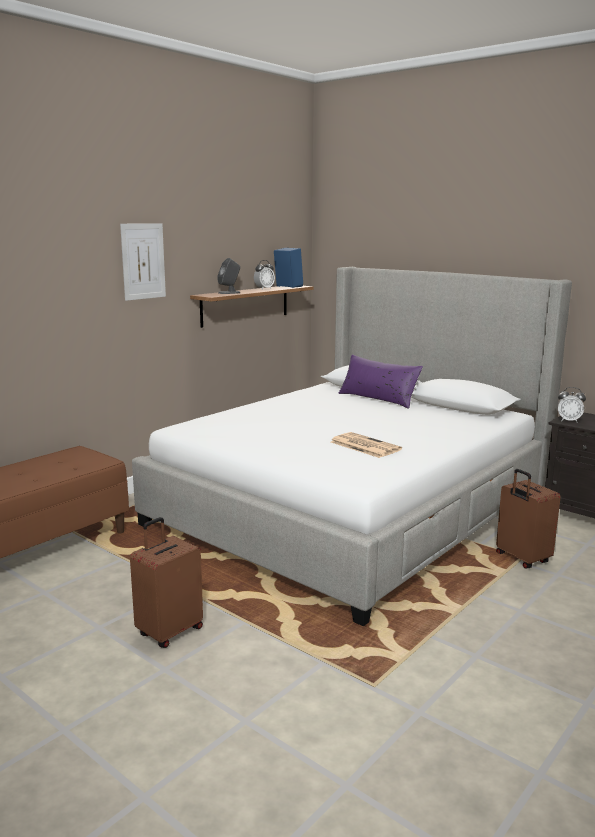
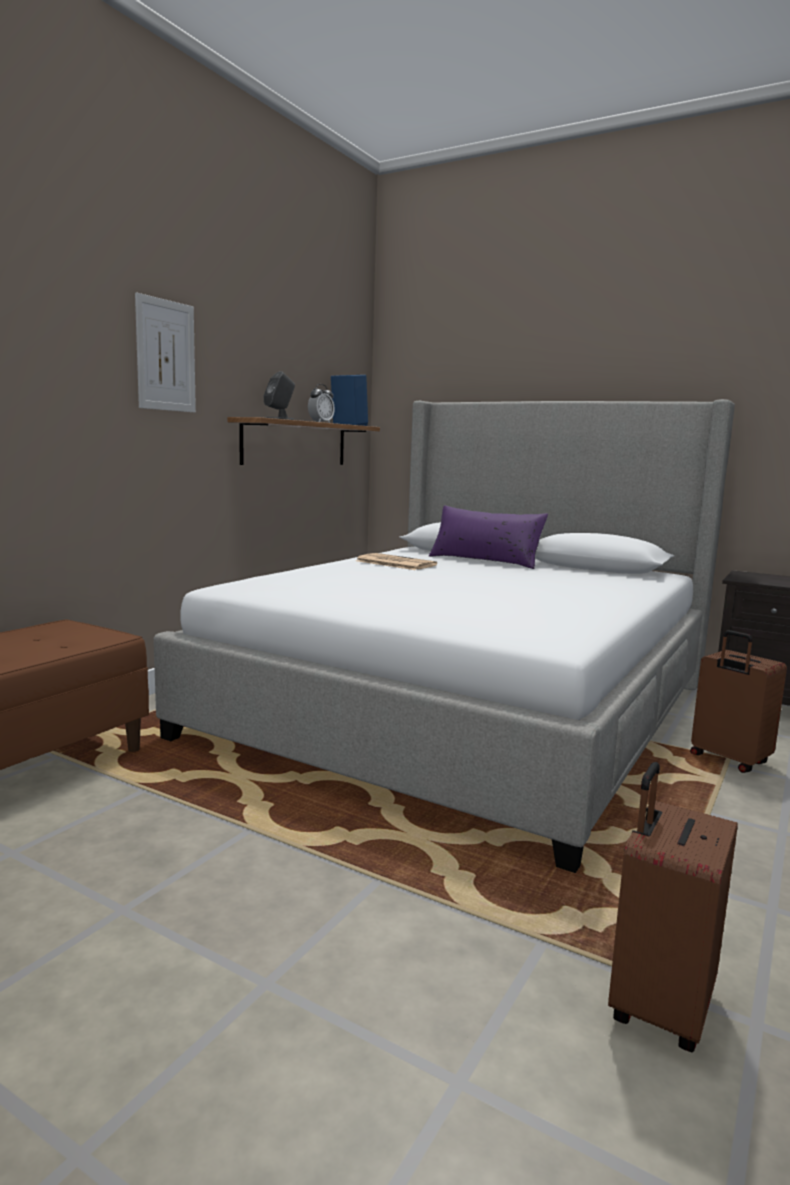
camera: 10 degrees left, 5 degrees down
brown suitcase [130,517,203,648] -> brown suitcase moved to [608,762,738,1052]
newspaper [331,432,402,458] -> newspaper moved to [356,553,437,570]
alarm clock [558,387,586,422] -> none

